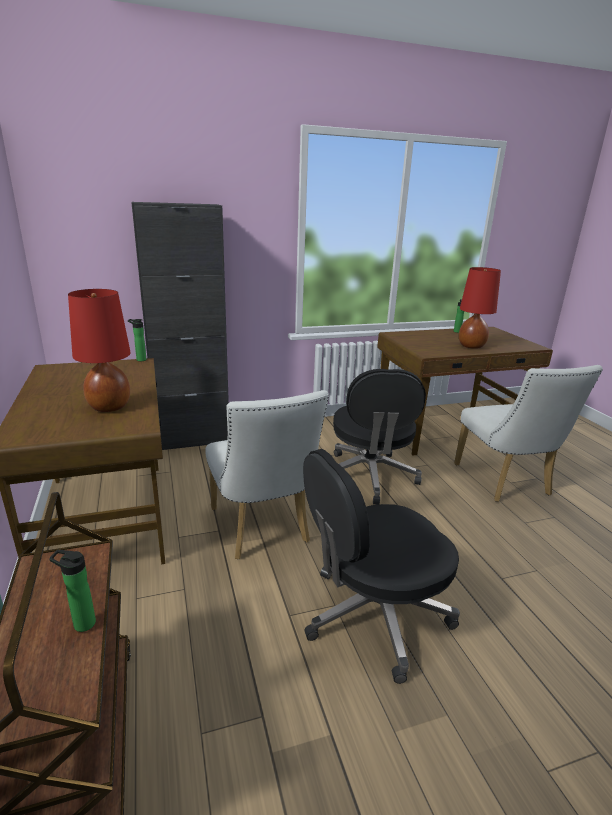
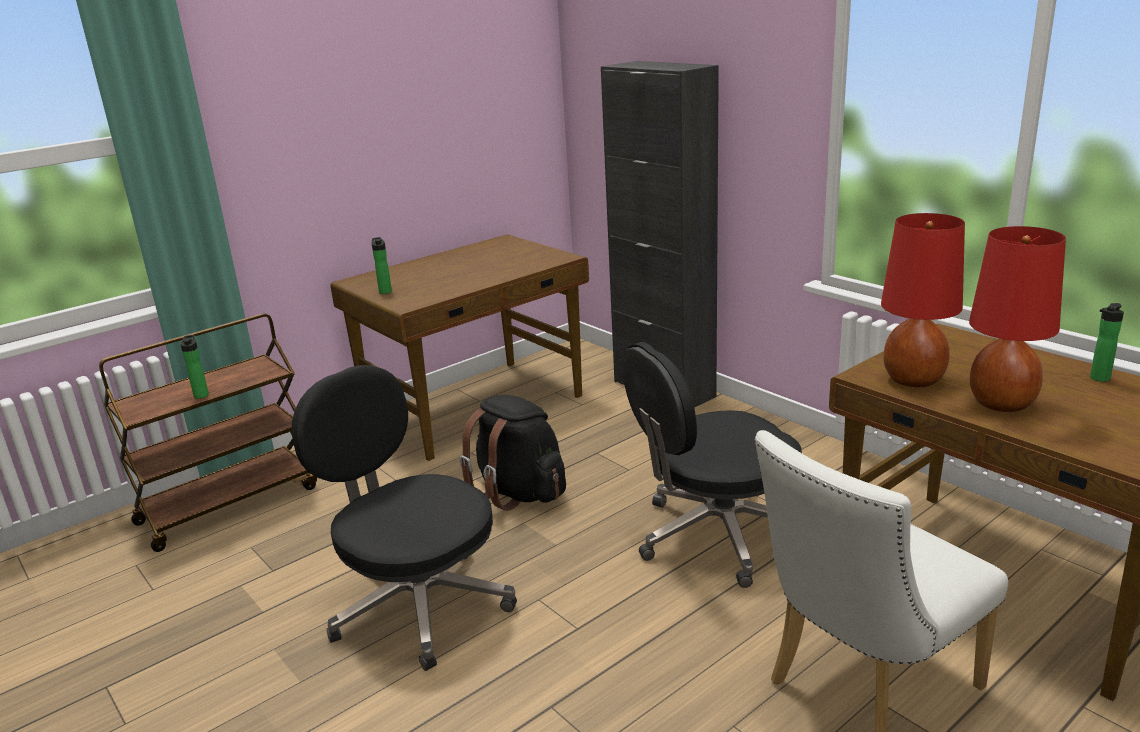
camera: 70 degrees right, 0 degrees up
red table lamp [68,289,131,412] -> red table lamp moved to [881,213,965,387]
bottle [128,319,147,361] -> bottle moved to [372,237,392,294]
white chair [205,390,329,559] -> black backpack [460,395,566,511]

